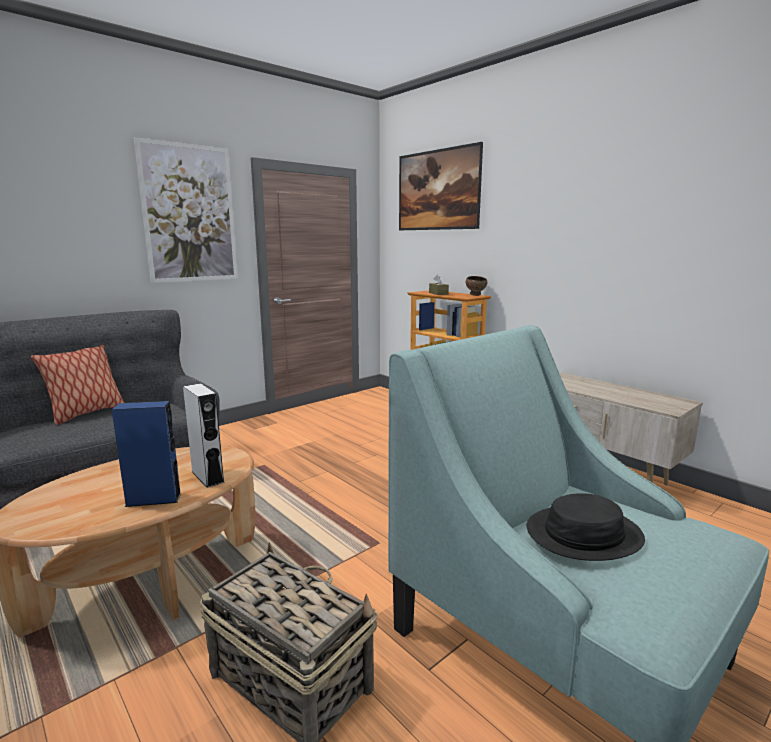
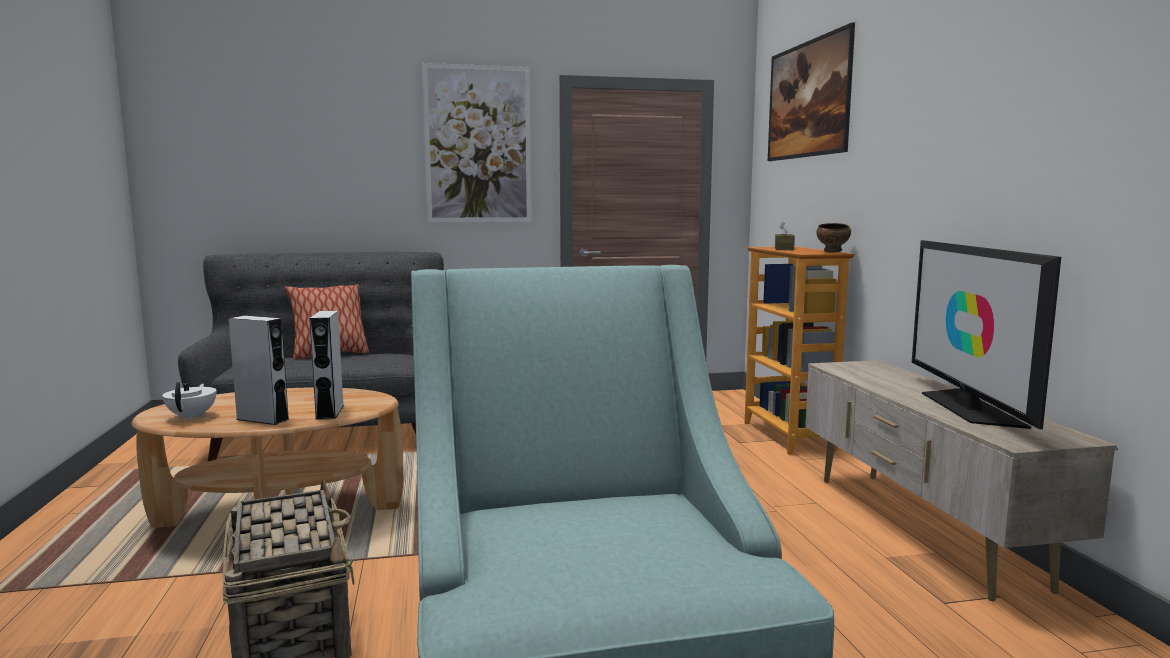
camera: 30 degrees right, 5 degrees down
blue speaker [112,401,181,507] -> grey speaker [229,316,290,425]
black hat [527,493,645,561] -> none
none -> white teapot [162,382,217,420]
none -> television [912,240,1061,429]

